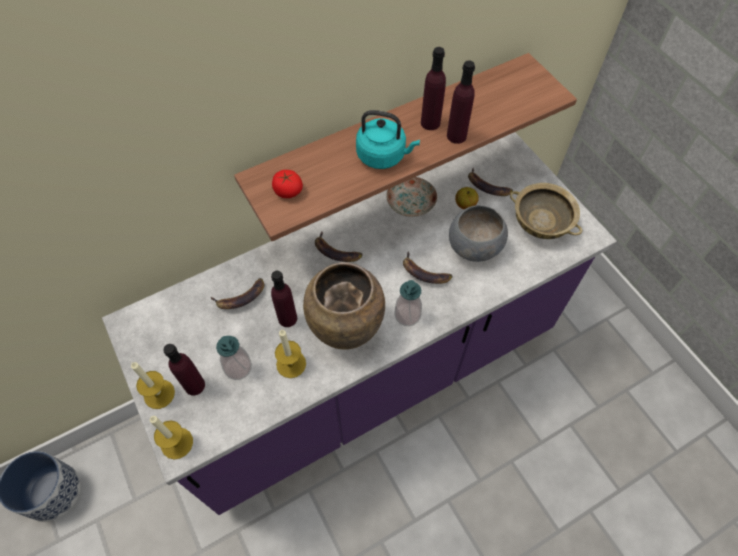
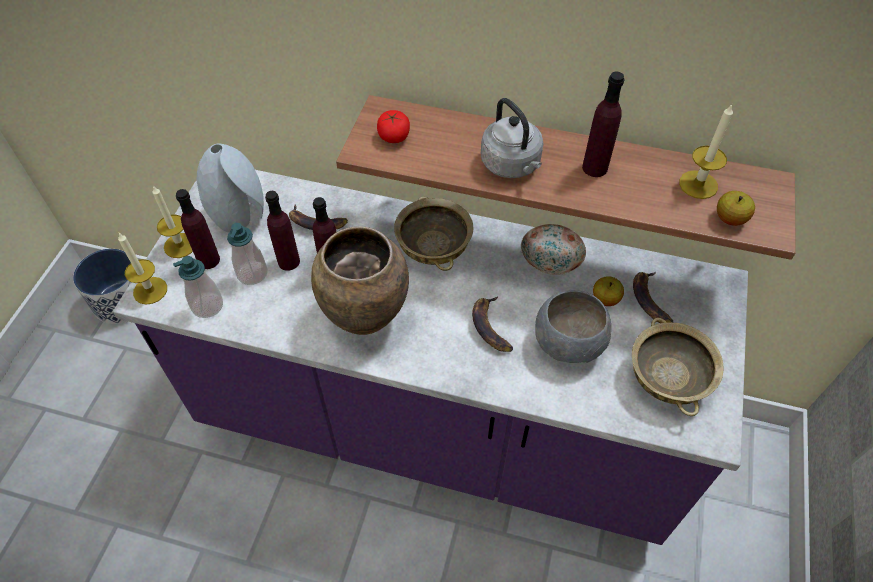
camera: 45 degrees right, 5 degrees down
candle [275,329,306,378] -> candle moved to [679,104,733,199]
banana [315,232,363,262] -> beige bowl [394,197,473,271]
turquoise kettle [356,110,420,169] -> grey kettle [481,98,543,178]
soap dispenser [394,280,422,326] -> soap dispenser moved to [173,256,223,318]
purple bottle [447,60,475,144] -> purple bottle moved to [265,191,300,271]
none -> grey vase [196,144,264,232]
none -> apple [717,191,755,226]

